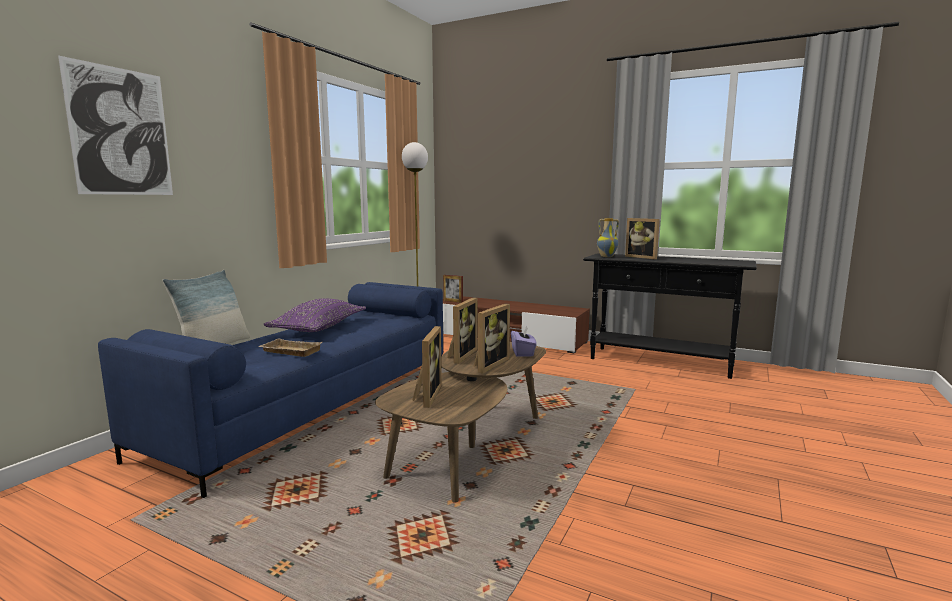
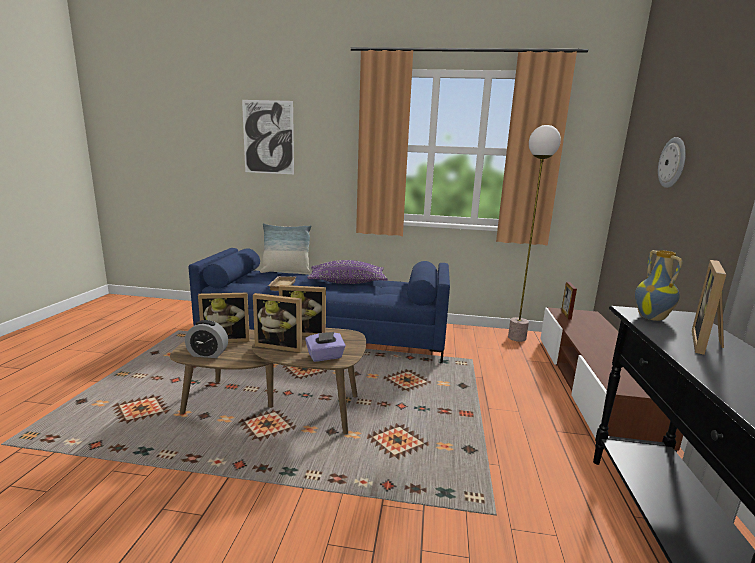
camera: 70 degrees right, 5 degrees up
none -> alarm clock [185,320,228,358]
none -> wall clock [658,137,686,188]

